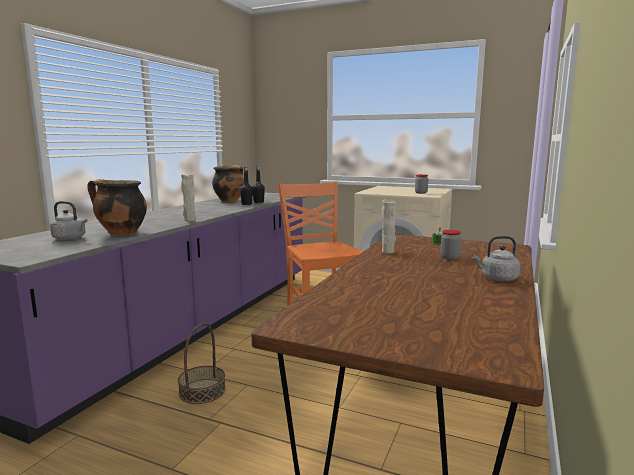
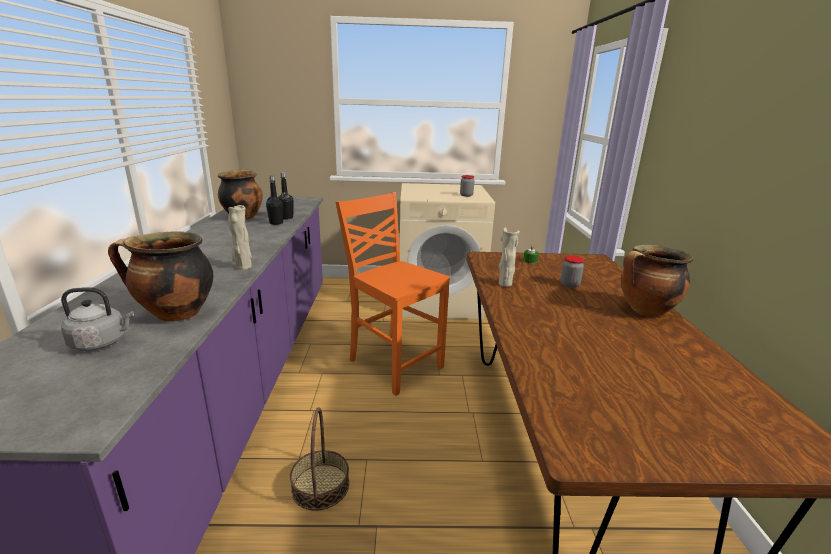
camera: 25 degrees left, 10 degrees up
grey kettle [472,236,520,281] -> cooking pot [620,245,693,317]

